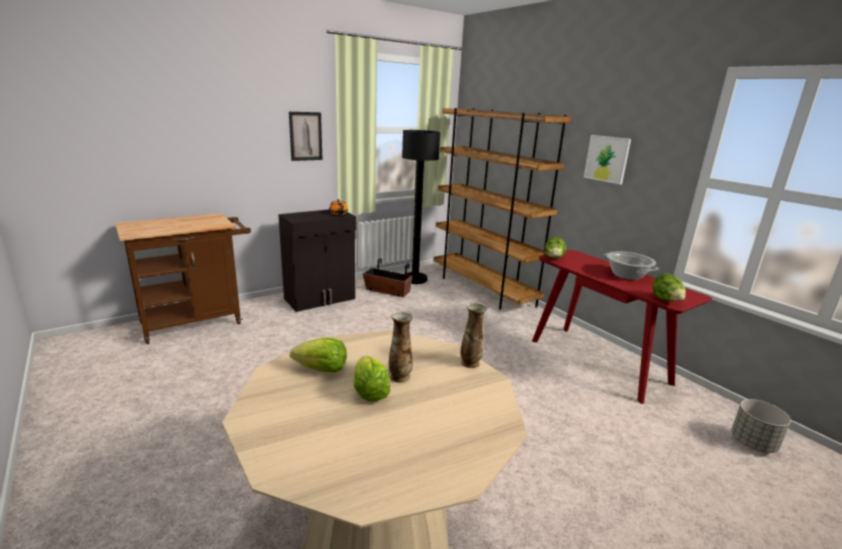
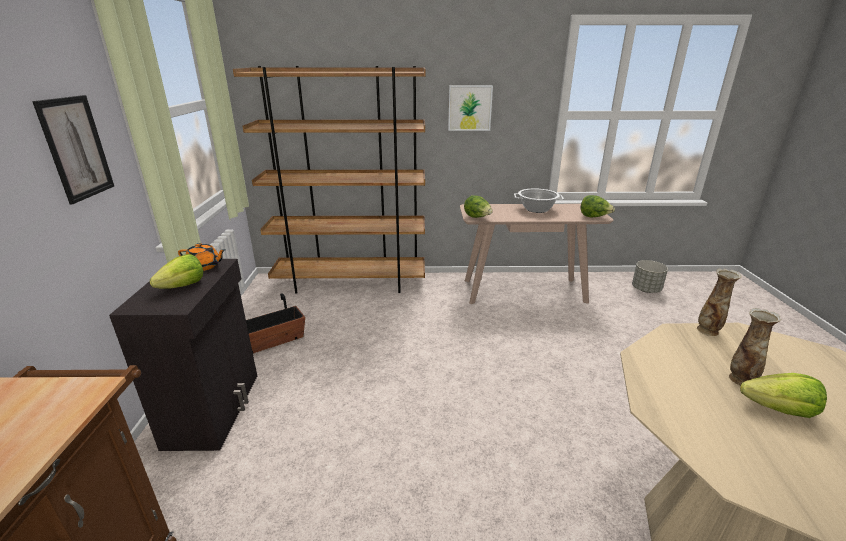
camera: 55 degrees left, 5 degrees up
lettuce [290,337,347,372] -> lettuce moved to [150,254,203,289]
black floor lamp [402,130,440,284] -> none
red console table [532,250,712,404] -> beige console table [460,204,613,304]

